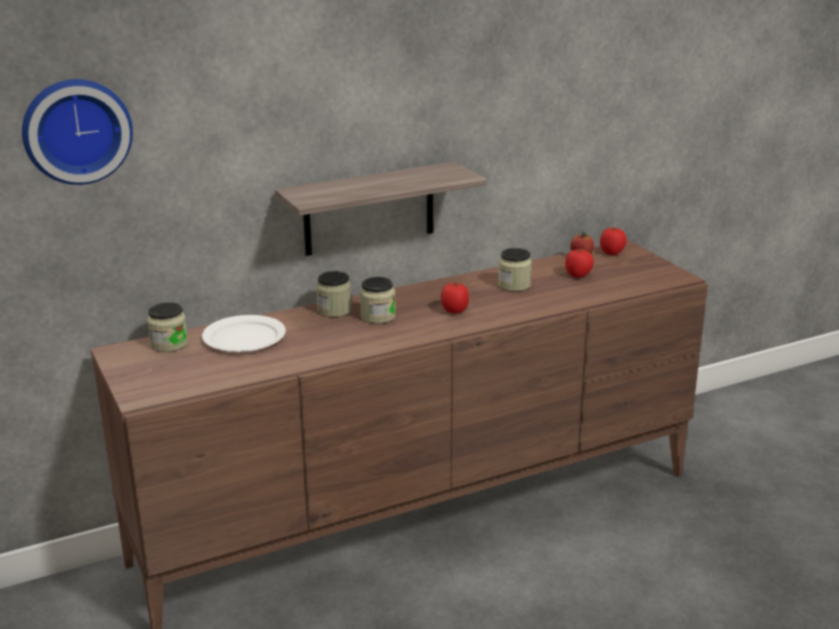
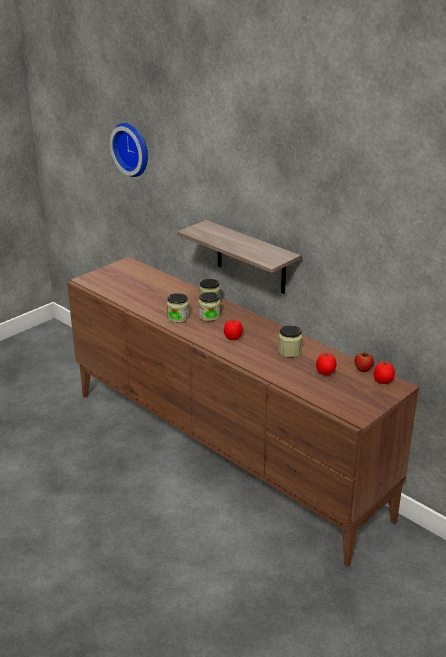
camera: 70 degrees right, 5 degrees up
jar [147,302,188,352] -> jar moved to [167,293,189,323]
white plate [202,315,286,352] -> none

